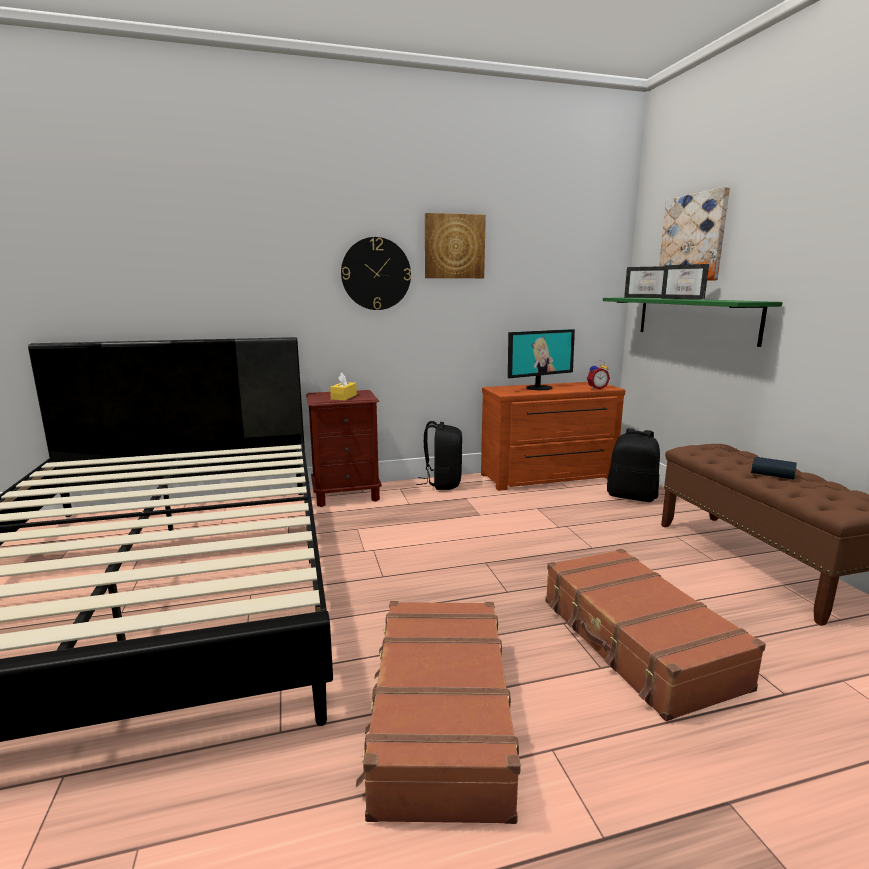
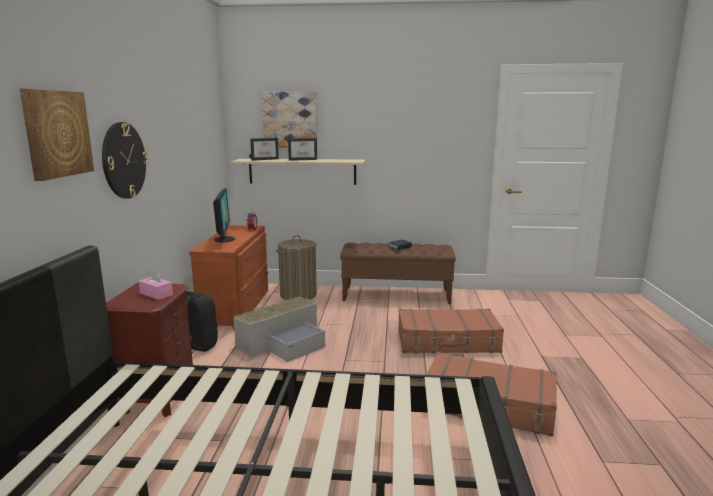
camera: 70 degrees left, 0 degrees up
yellow tissue box [330,373,357,400] -> pink tissue box [139,269,173,300]
picture [425,213,486,278] -> picture moved to [19,89,94,181]
green shelf [603,298,783,347] -> beige shelf [231,159,366,185]
black backpack [607,428,660,502] -> laundry basket [276,235,317,301]
none -> grey storage box [233,296,325,362]

